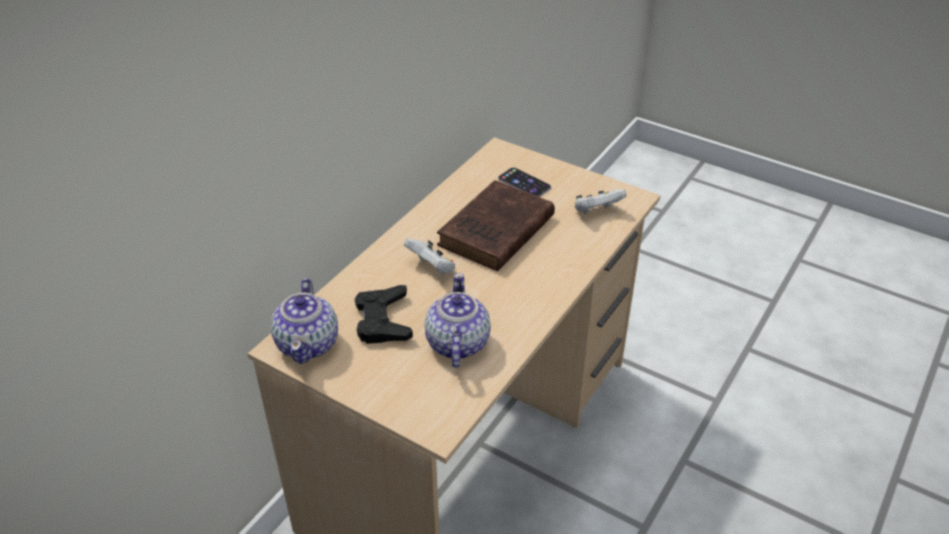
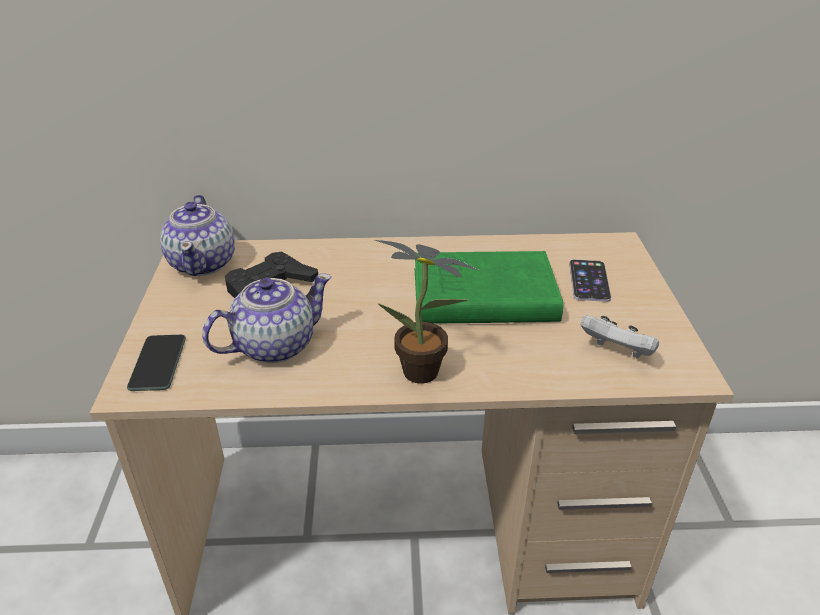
camera: 55 degrees right, 5 degrees down
teapot [271,278,338,364] -> teapot turned 60 degrees counterclockwise [160,195,235,276]
white game controller [404,238,455,274] -> none
brown book [437,180,555,271] -> green book [415,251,563,324]
none -> phone [127,335,186,391]
none -> potted plant [375,240,478,384]

